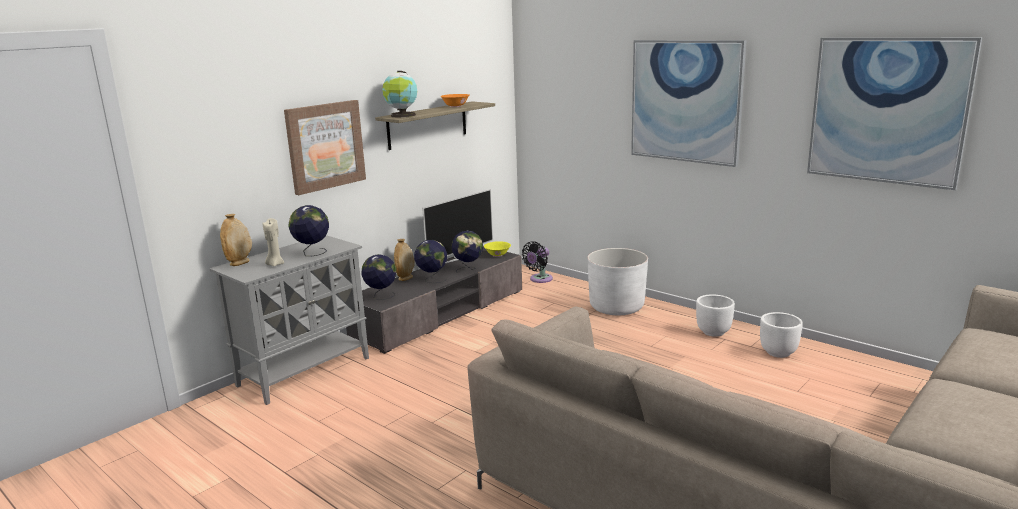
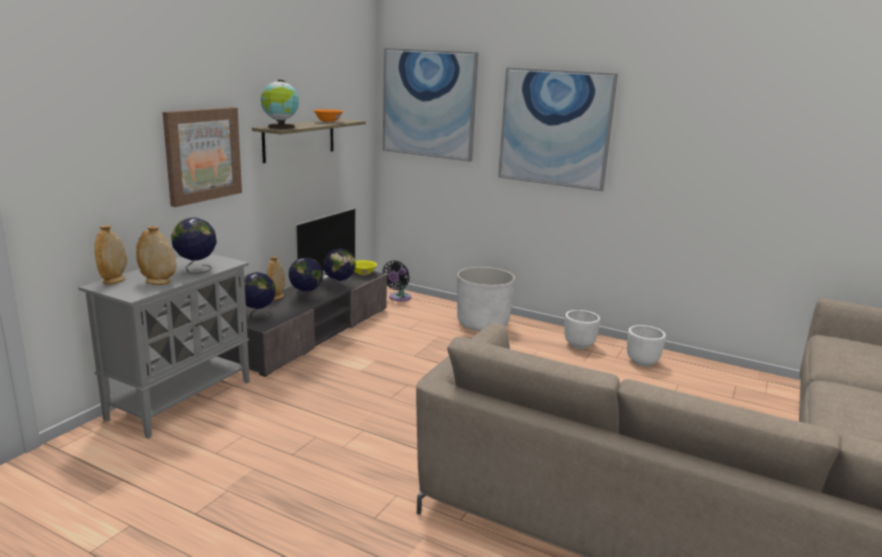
camera: 15 degrees left, 0 degrees up
beige candle [263,218,284,267] -> beige vase [136,226,176,285]
picture [807,37,982,190] -> picture moved to [383,48,479,161]

